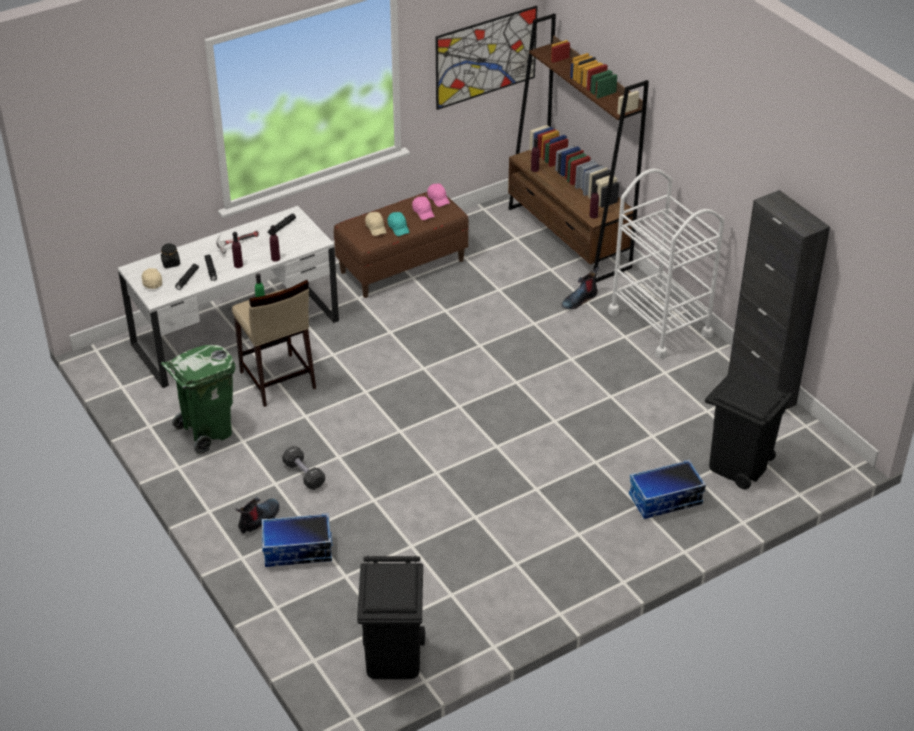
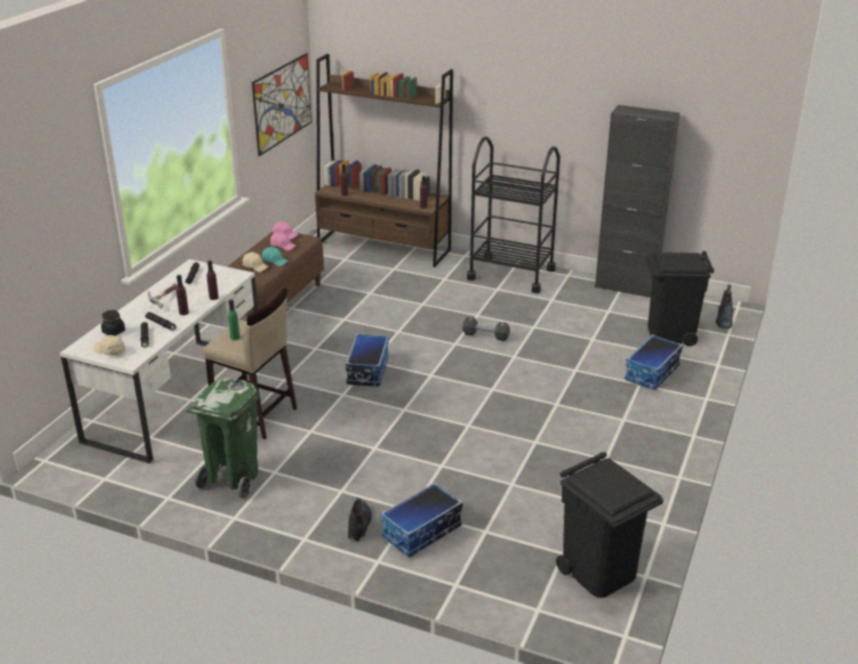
camera: 35 degrees left, 10 degrees down
black dumbbell [282,446,325,490] -> black dumbbell moved to [463,317,510,341]
boot [562,267,599,310] -> boot moved to [716,284,733,329]
white cart [608,168,724,359] -> black cart [467,136,560,293]
none -> storage box [345,334,389,387]

